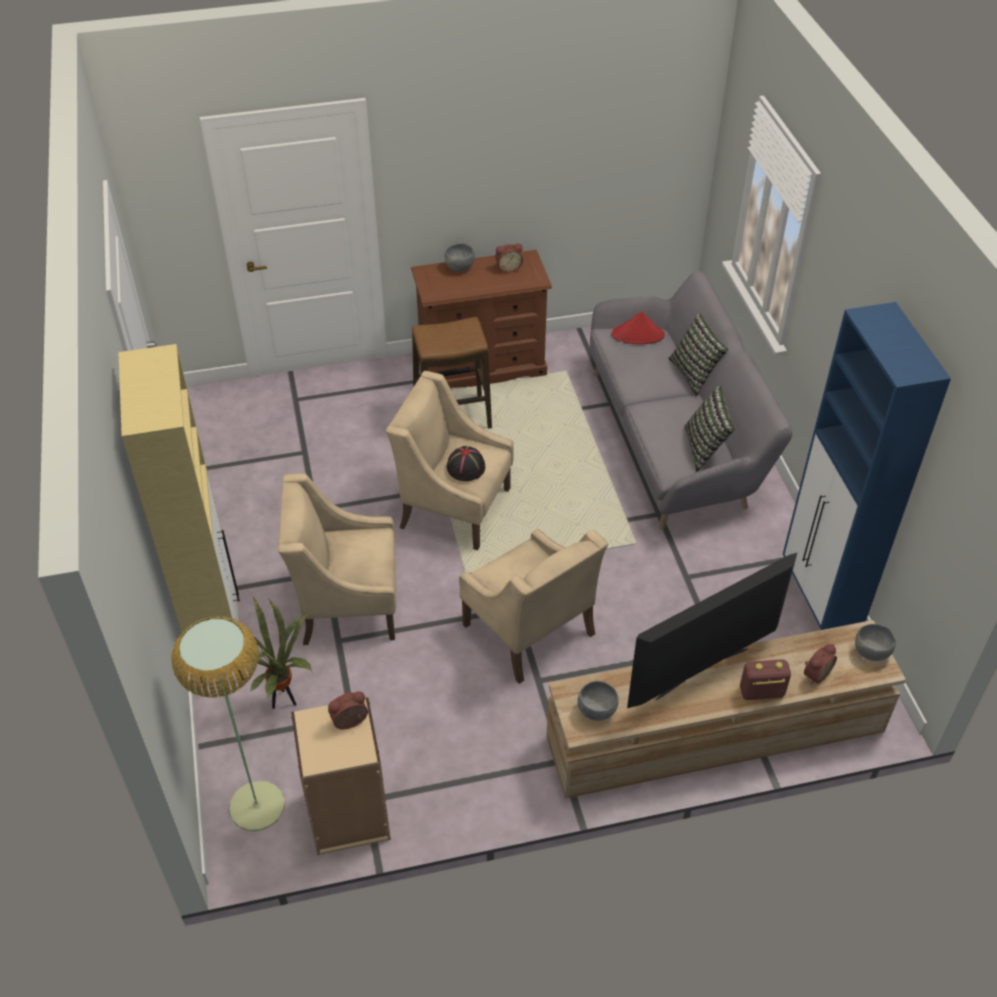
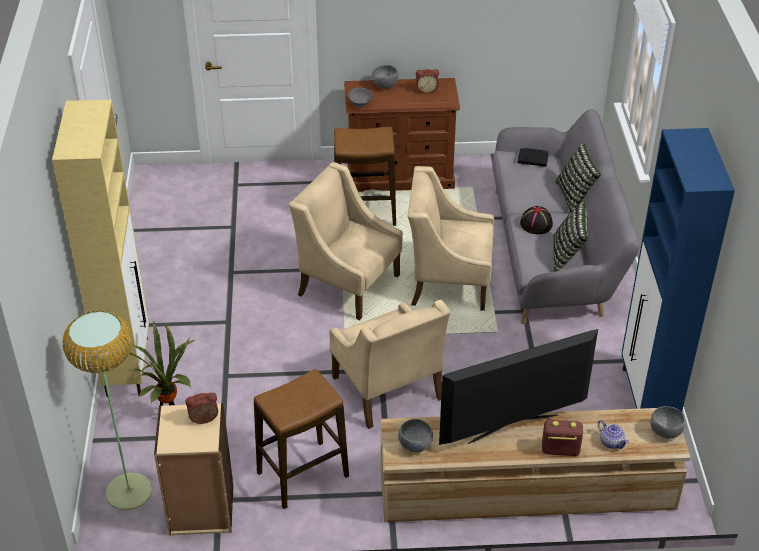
camera: 10 degrees right, 5 degrees down
beige armchair [278,473,396,645] -> beige armchair moved to [408,166,494,311]
black hat [447,446,485,481] -> black hat moved to [520,206,553,234]
red hat [612,311,665,344] -> black book [518,147,549,167]
alarm clock [804,644,837,684] -> teapot [598,420,629,449]
none -> stool [254,369,349,509]
none -> grey bowl [348,88,372,108]

